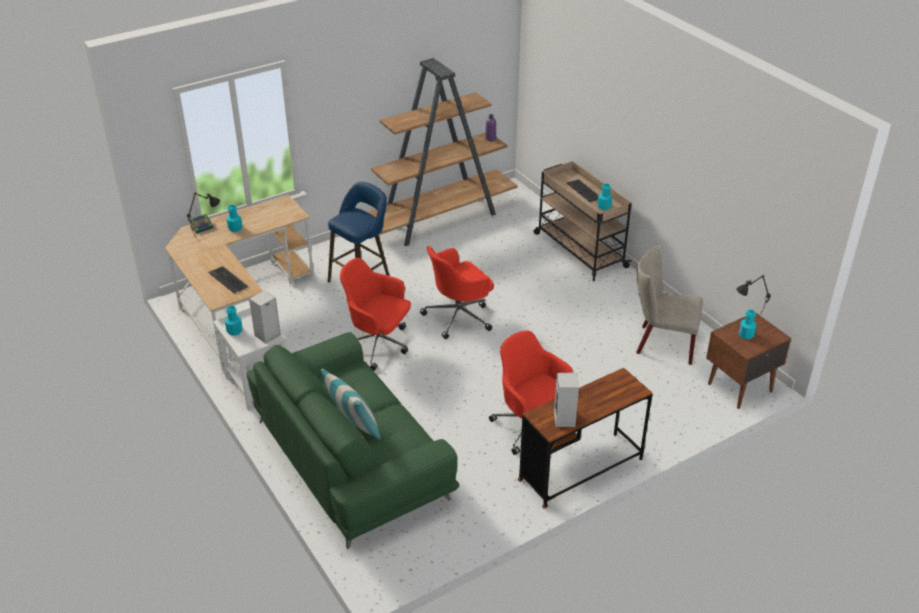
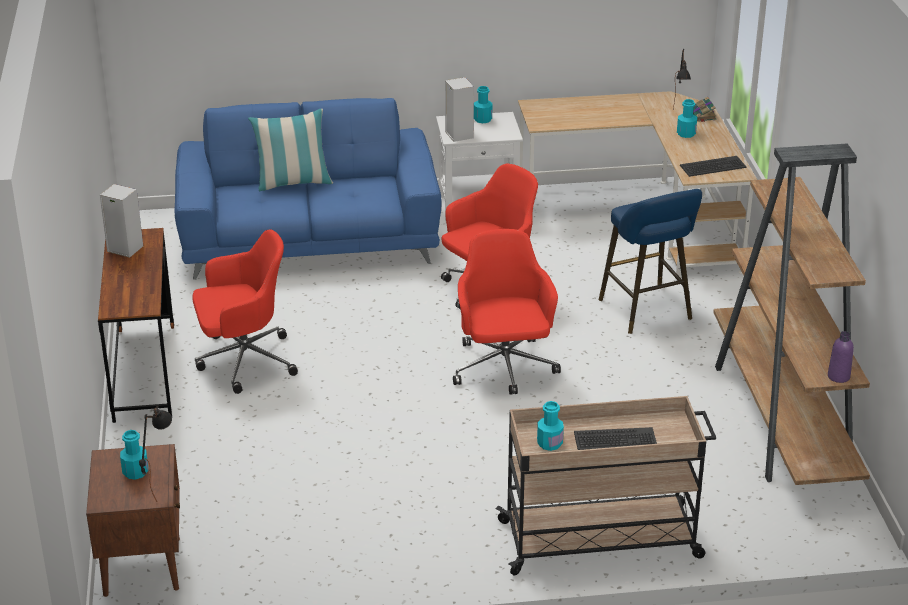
camera: 115 degrees right, 5 degrees down
keyboard [208,266,248,293] -> keyboard moved to [680,156,747,177]
green sofa [247,332,459,549] -> blue sofa [175,98,442,280]
beige chair [636,245,703,365] -> none

